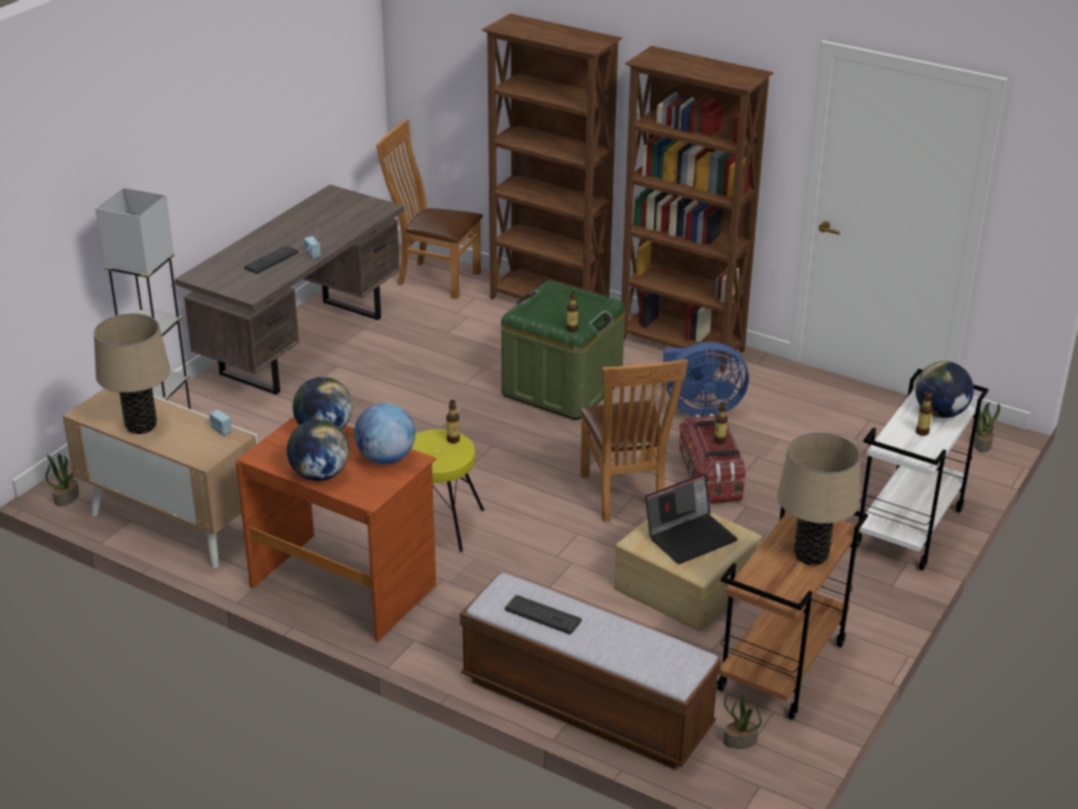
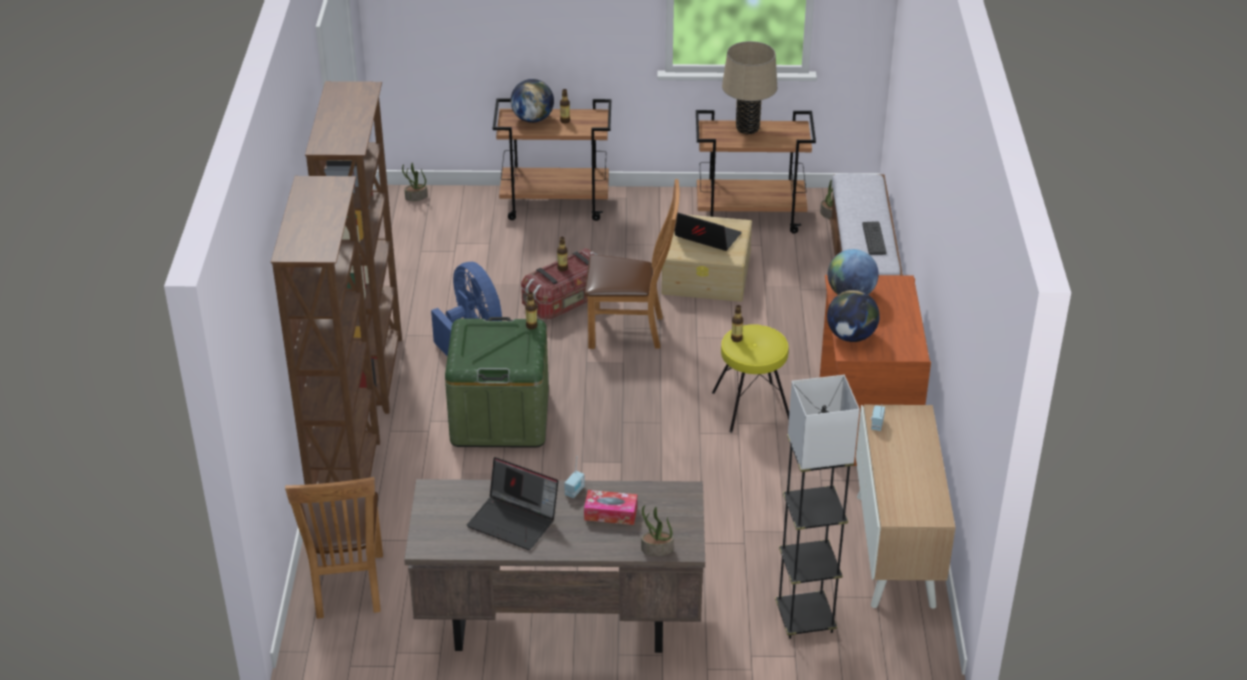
camera: 120 degrees left, 5 degrees up
potted plant [45,454,79,506] -> potted plant moved to [641,505,673,556]
beige table lamp [94,313,170,434] -> none
keyboard [244,245,299,274] -> tissue box [584,490,637,525]
globe [287,419,349,481] -> none
brown chair [579,359,688,522] -> brown chair turned 45 degrees clockwise [585,179,679,349]
white cart [856,369,989,571] -> brown cart [493,98,611,221]
none -> laptop [467,457,558,550]

